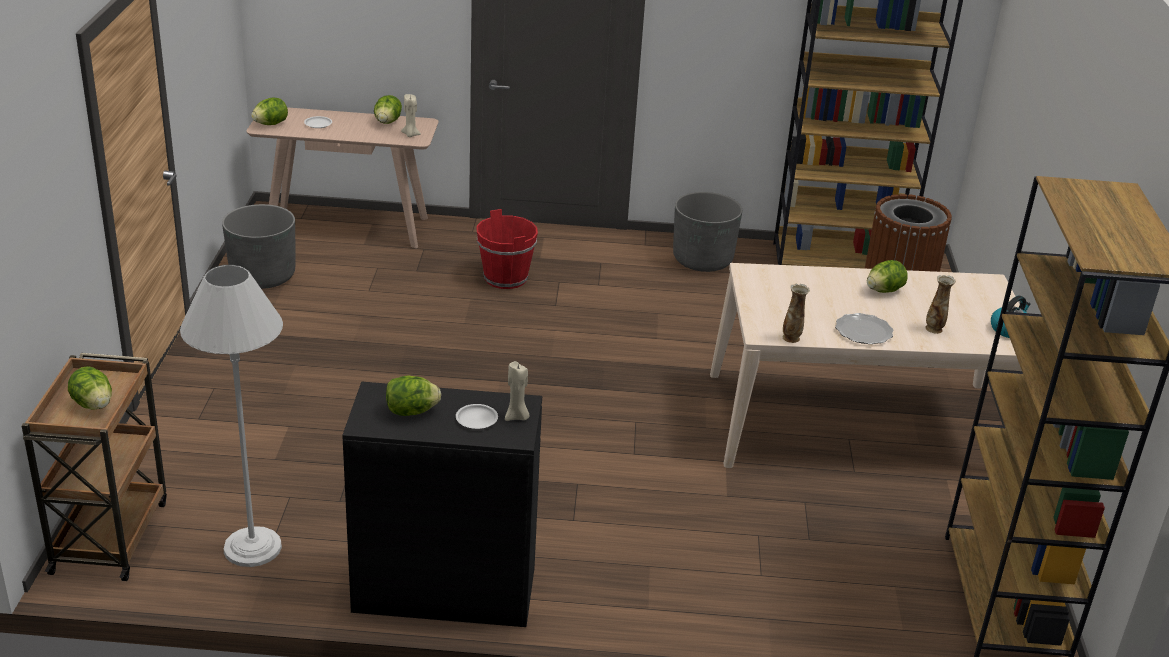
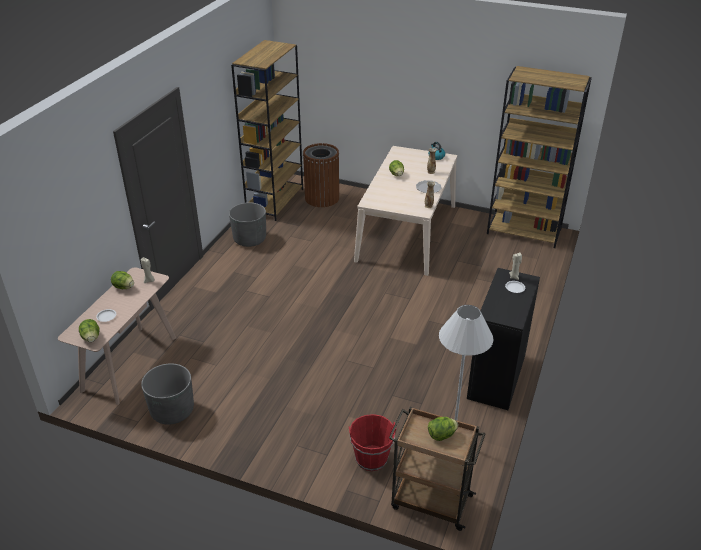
camera: 70 degrees left, 5 degrees up
lettuce [386,375,441,416] -> none
red bucket [477,209,538,289] -> red bucket moved to [349,414,396,471]

